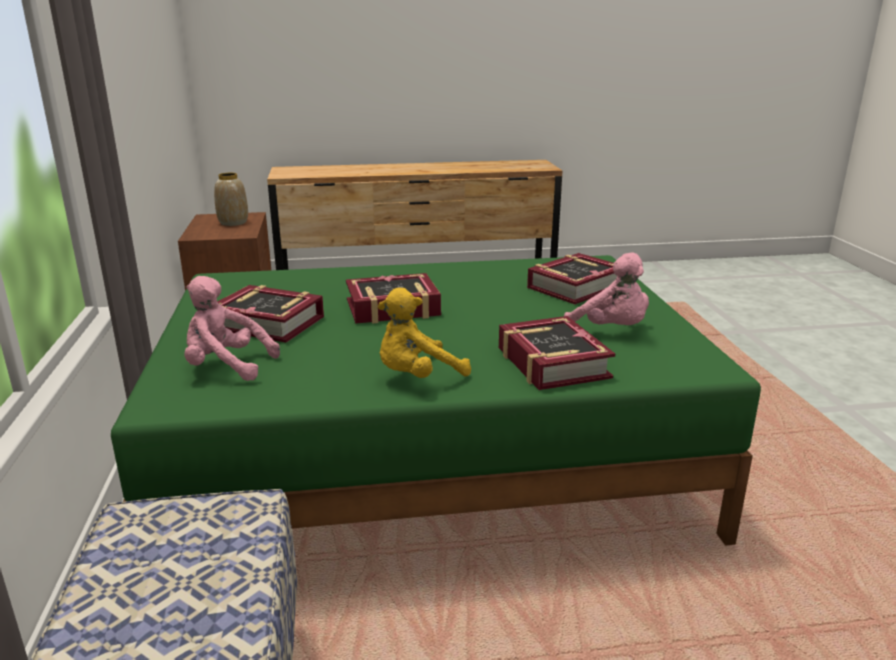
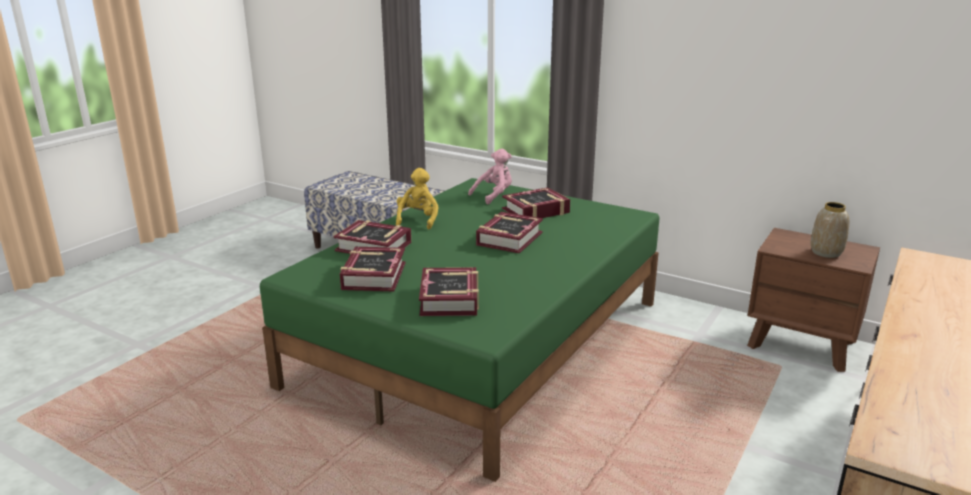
camera: 130 degrees right, 0 degrees up
pink plush toy [564,252,649,325] -> book [340,247,405,291]

